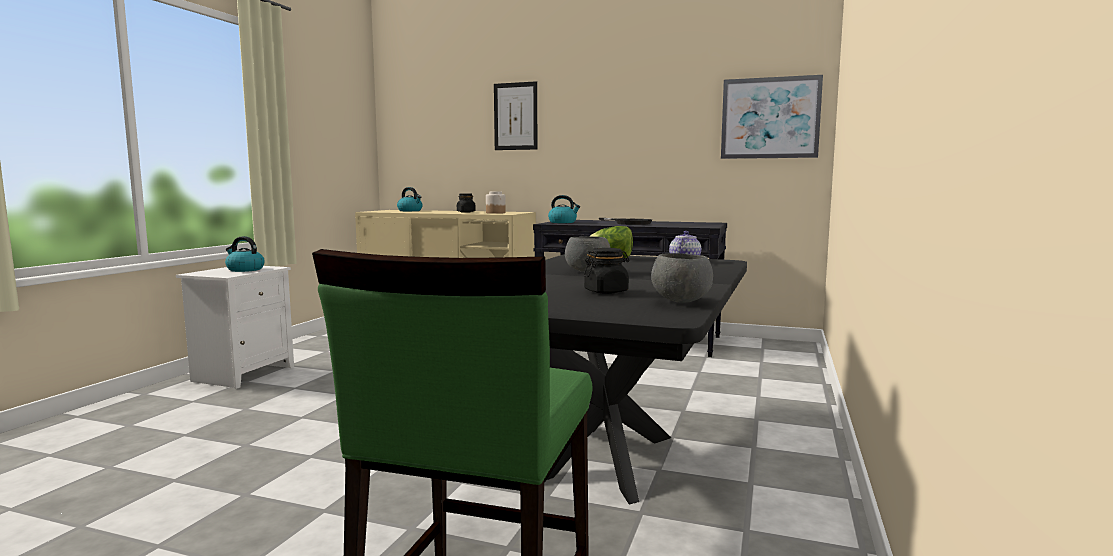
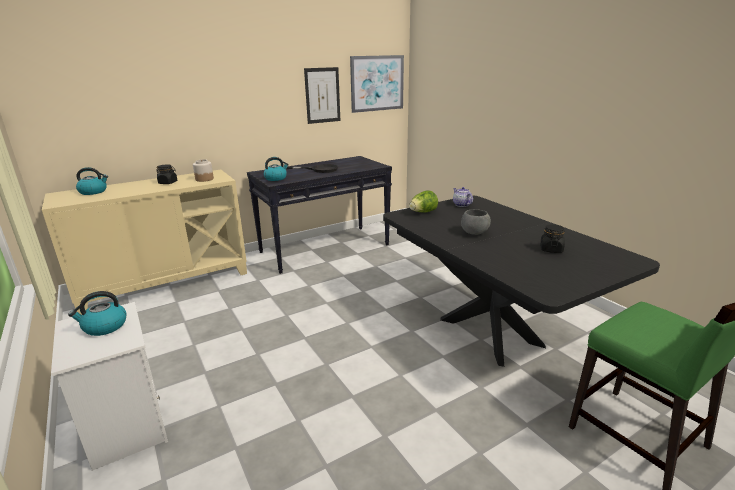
camera: 50 degrees left, 15 degrees up
picture [494,81,537,150] -> picture moved to [304,67,340,124]
grey bowl [651,253,713,303] -> none

